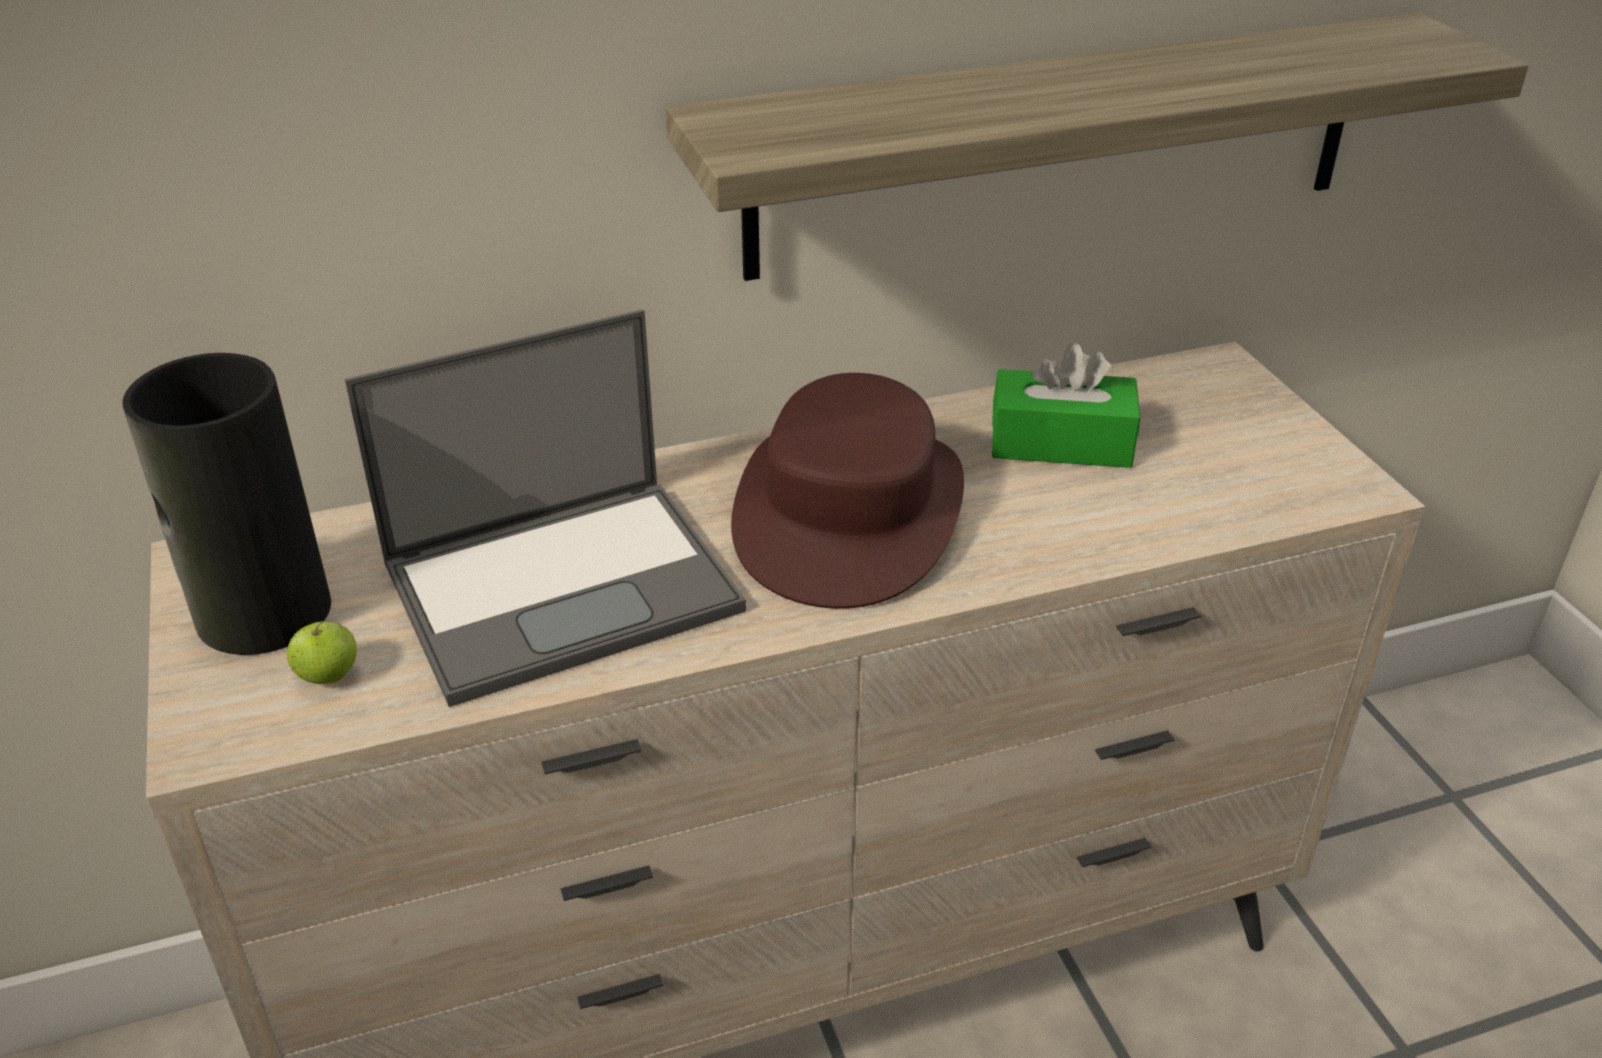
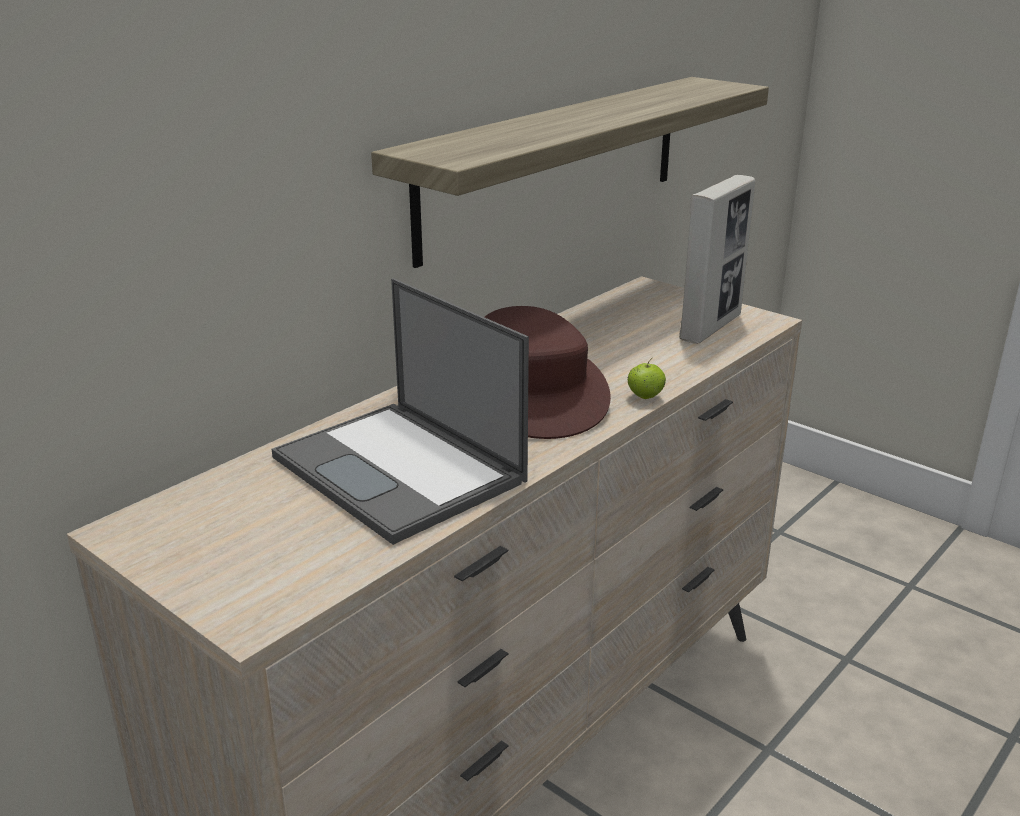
camera: 30 degrees left, 10 degrees down
vase [122,353,331,655] -> none
apple [287,620,357,684] -> apple moved to [627,357,666,399]
laptop [345,309,746,707] -> laptop turned 105 degrees clockwise [272,278,529,545]
green tissue box [992,343,1140,468] -> none
none -> picture frame [679,175,755,344]

